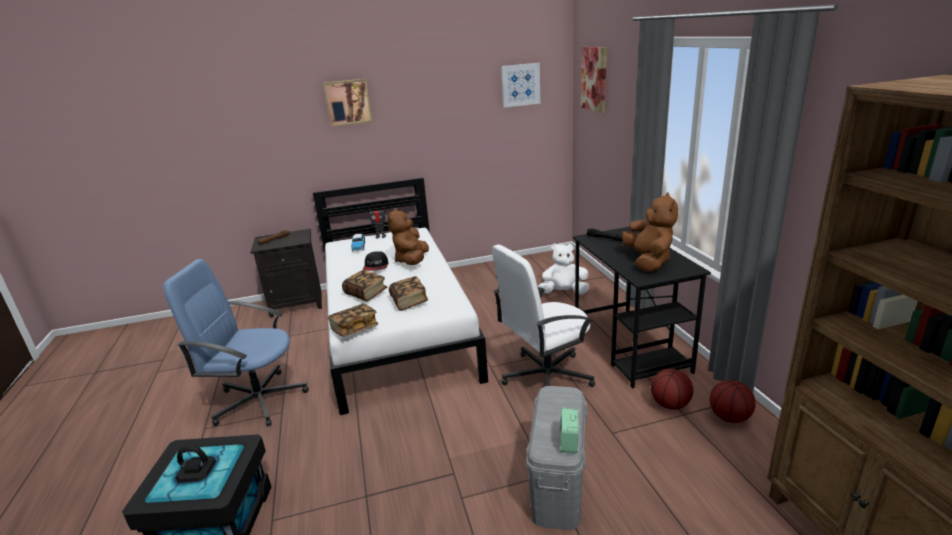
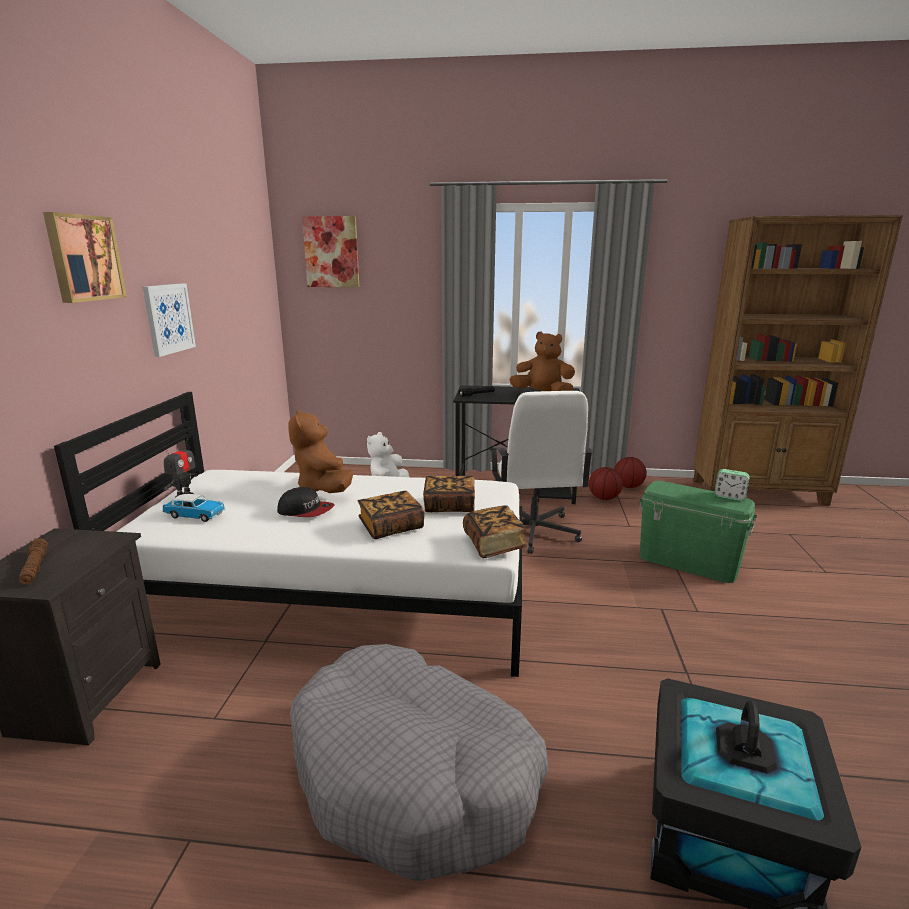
camera: 70 degrees left, 5 degrees down
blue office chair [163,259,309,426] -> grey dog bed [290,644,549,881]
brown plush toy [387,208,429,265] -> brown plush toy turned 45 degrees clockwise [289,410,353,493]
picture [501,63,540,108] -> picture moved to [143,283,196,357]
grey storage box [525,386,587,530] -> green storage box [639,481,757,583]

